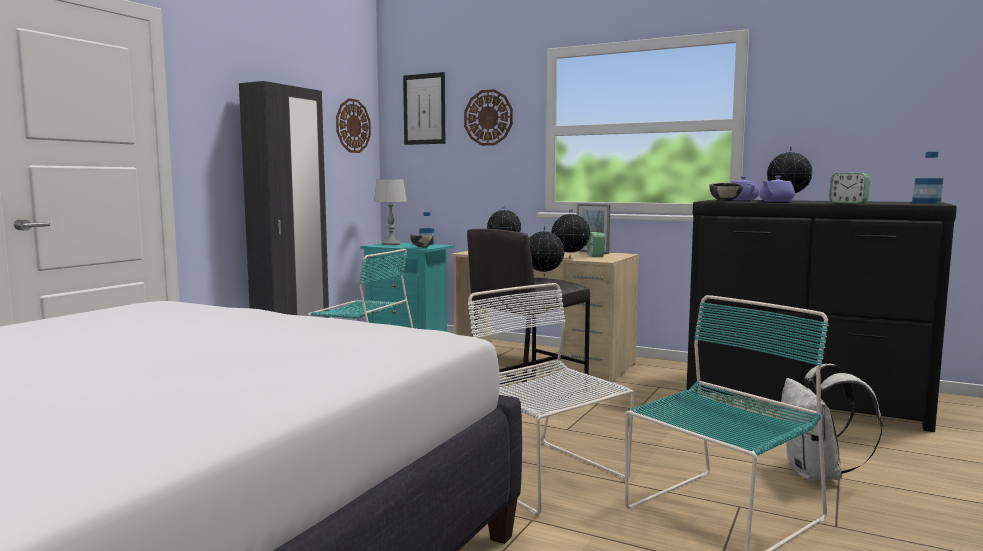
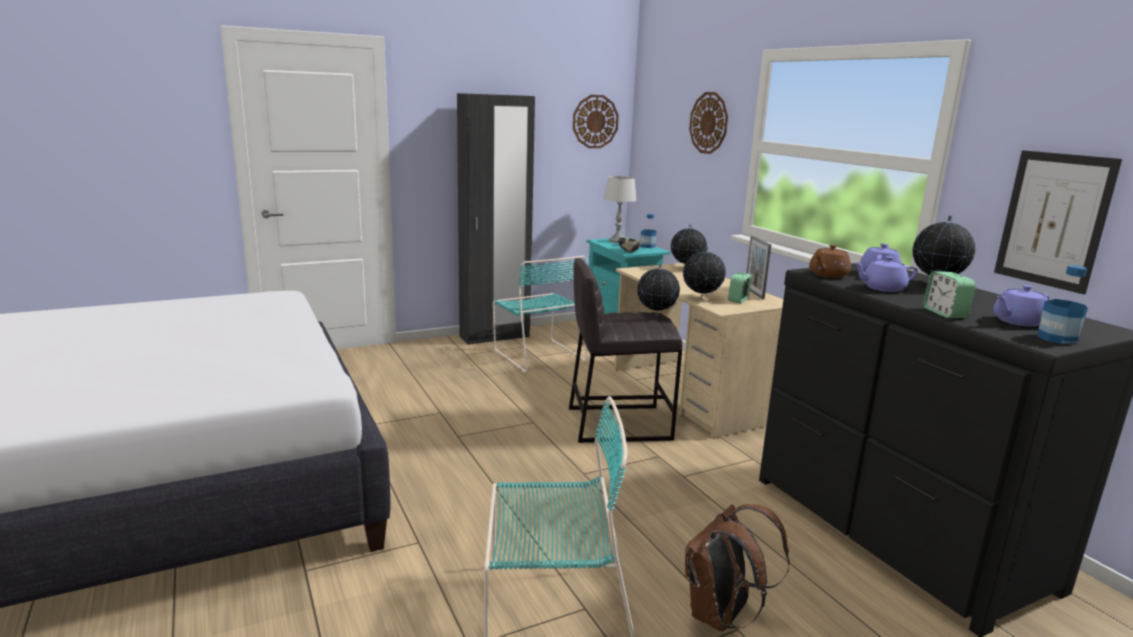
camera: 35 degrees right, 10 degrees up
picture [403,72,445,145] -> picture moved to [994,150,1122,294]
white chair [468,283,634,515] -> none
bowl [709,183,743,202] -> brown teapot [809,245,851,278]
white backpack [780,363,882,480] -> brown backpack [685,504,789,631]
none -> purple teapot [993,285,1049,327]

